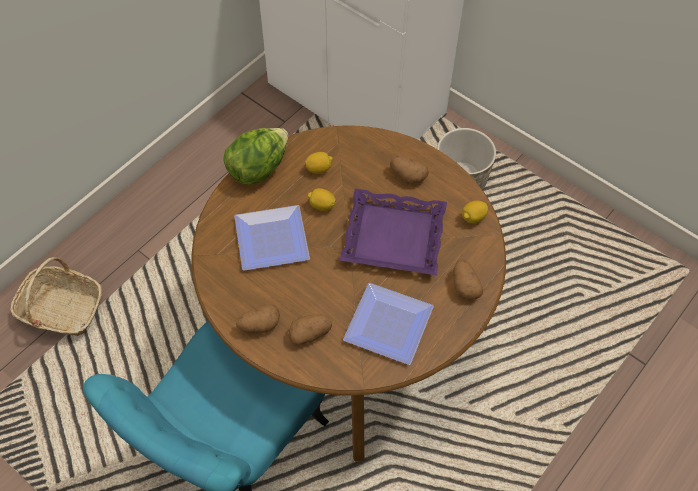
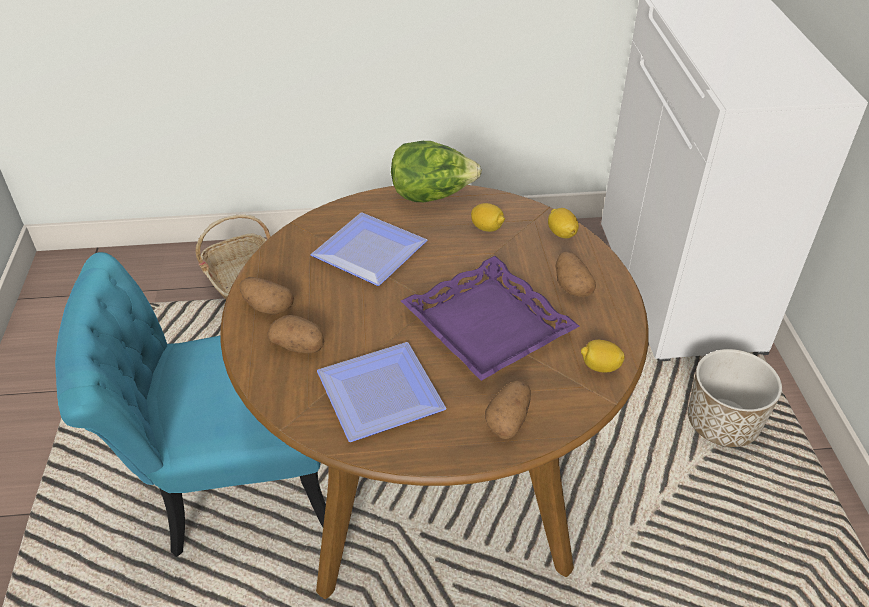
camera: 45 degrees right, 15 degrees down
lemon [308,188,336,211] -> lemon moved to [548,208,579,238]

